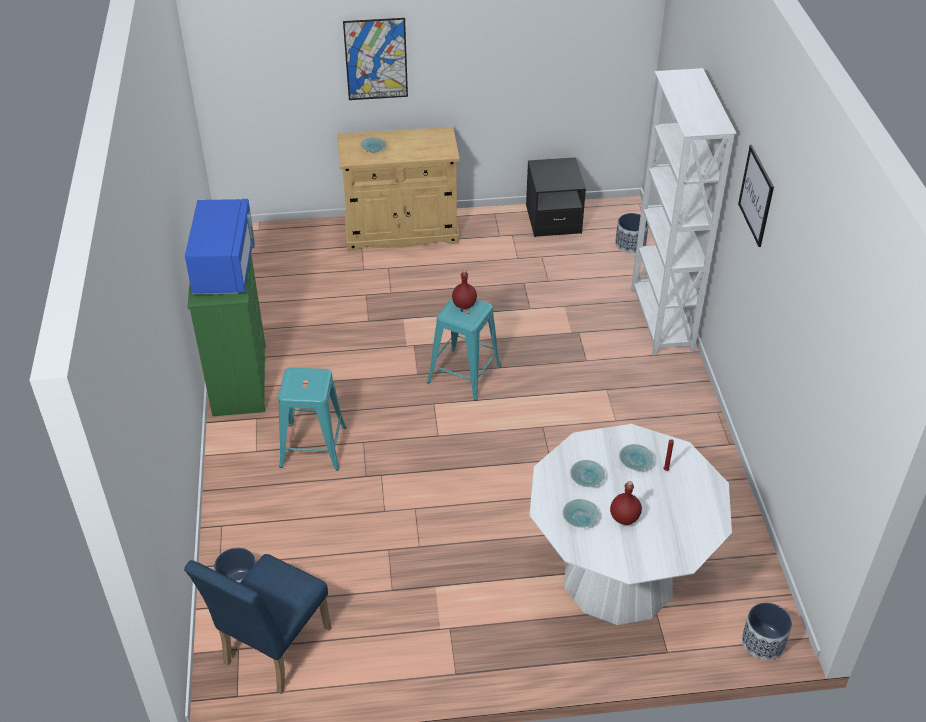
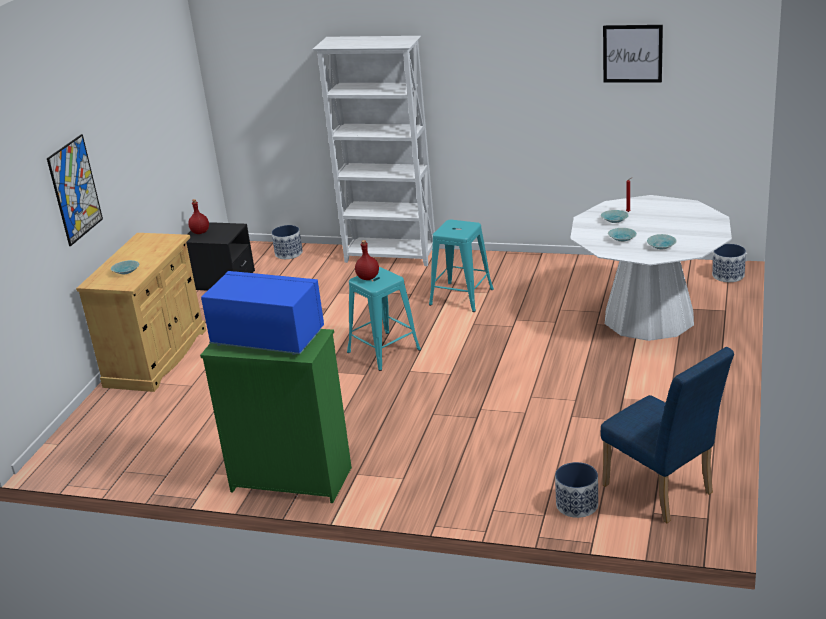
camera: 65 degrees left, 15 degrees down
turquoise stool [278,367,347,470] -> turquoise stool moved to [429,220,494,312]
red bottle [610,481,642,525] -> red bottle moved to [188,199,209,234]
picture [738,145,774,247] -> picture moved to [603,25,663,83]

